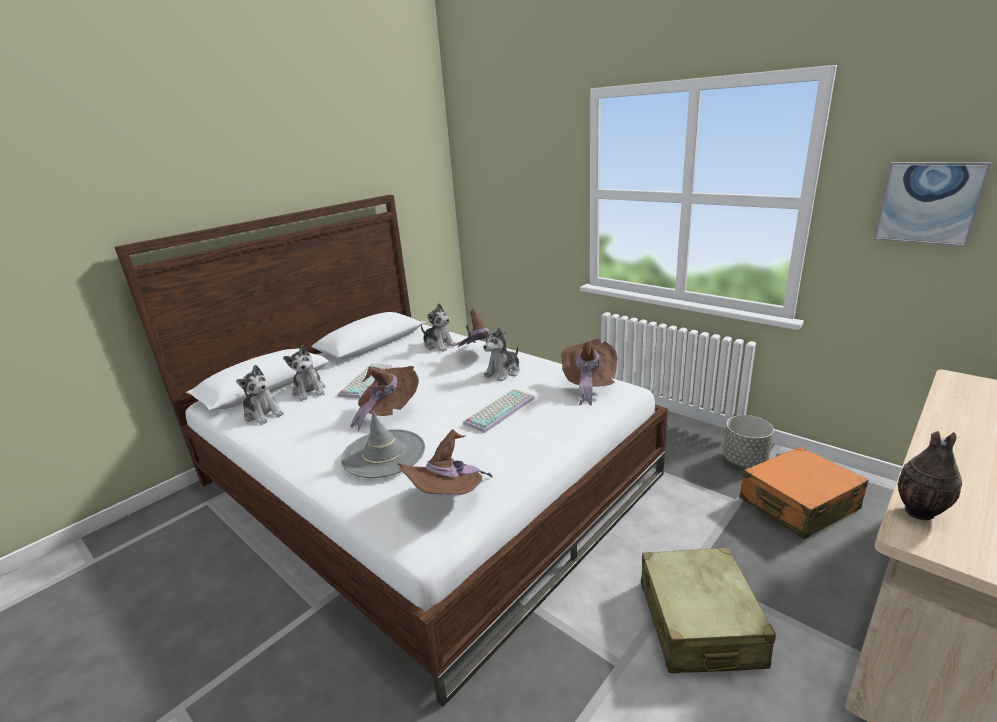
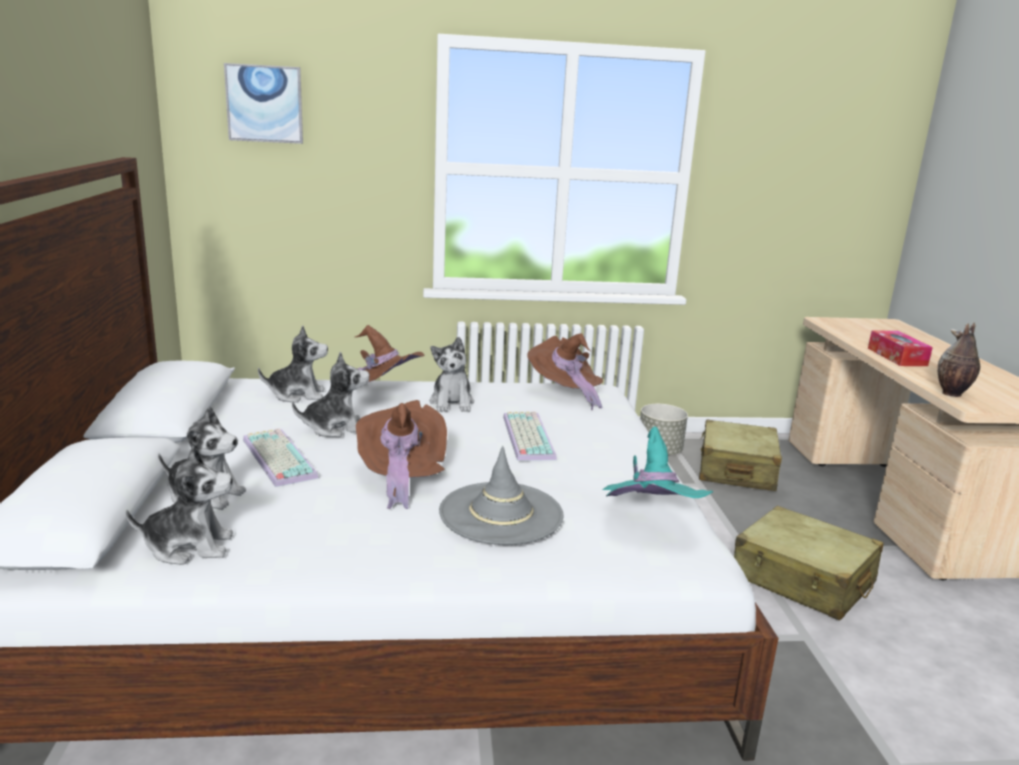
camera: 50 degrees left, 5 degrees down
brown hat [398,429,493,495] -> turquoise hat [603,426,713,498]
orange suitcase [739,446,868,539] -> beige suitcase [699,419,782,491]
picture [874,162,991,247] -> picture moved to [224,63,303,144]
none -> plush toy [292,352,370,437]
none -> tissue box [868,330,933,366]

